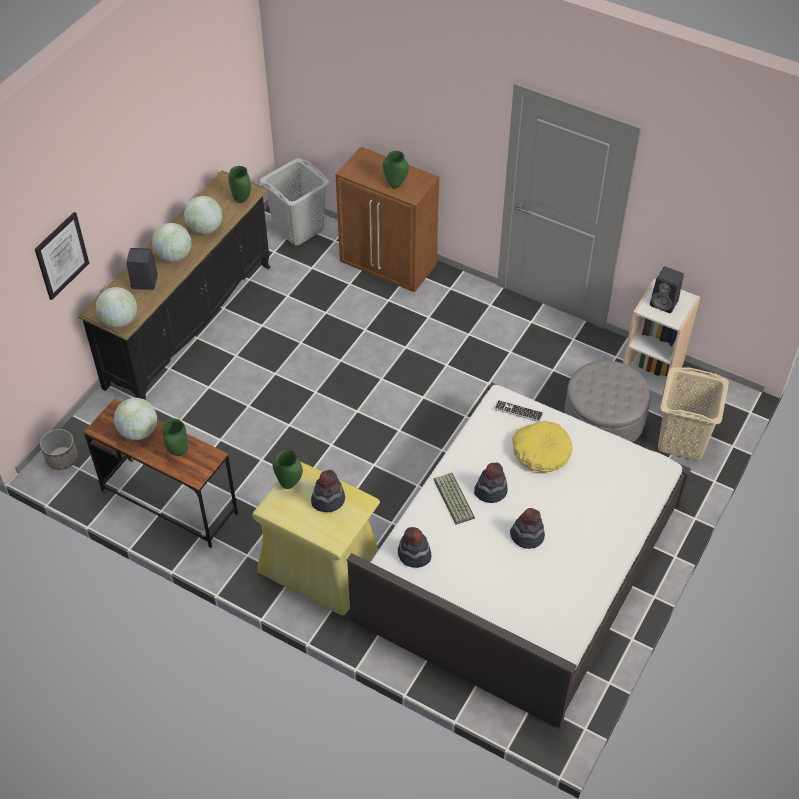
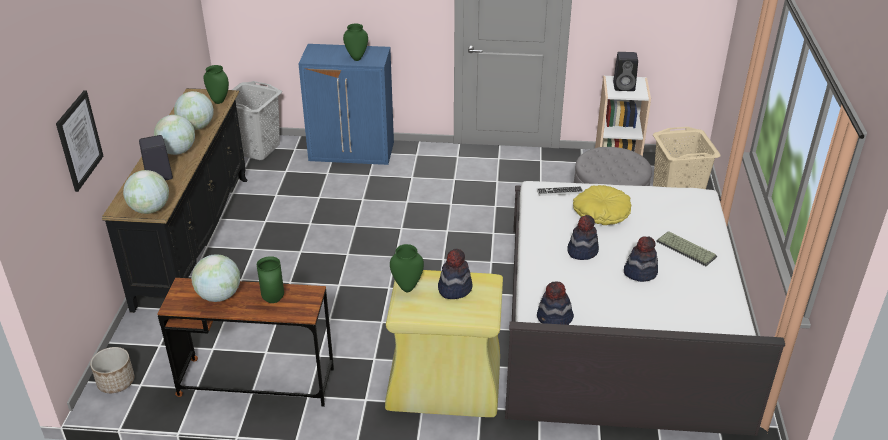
camera: 25 degrees left, 15 degrees down
brown cabinet [336,147,440,293] -> blue cabinet [298,44,394,165]
keyboard [433,473,475,525] -> keyboard moved to [656,231,717,266]

